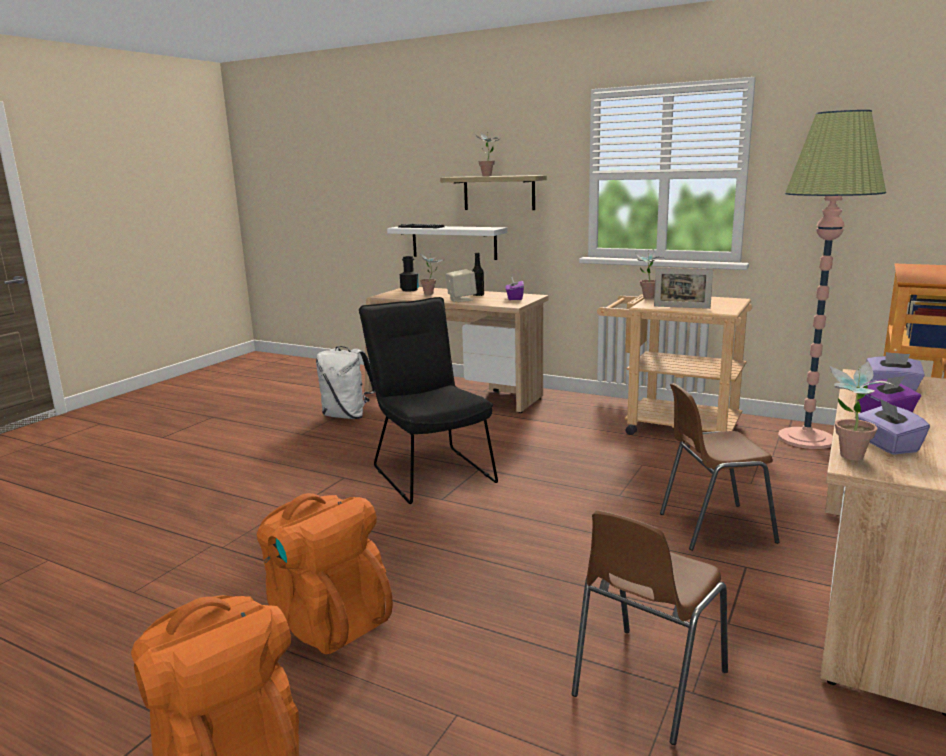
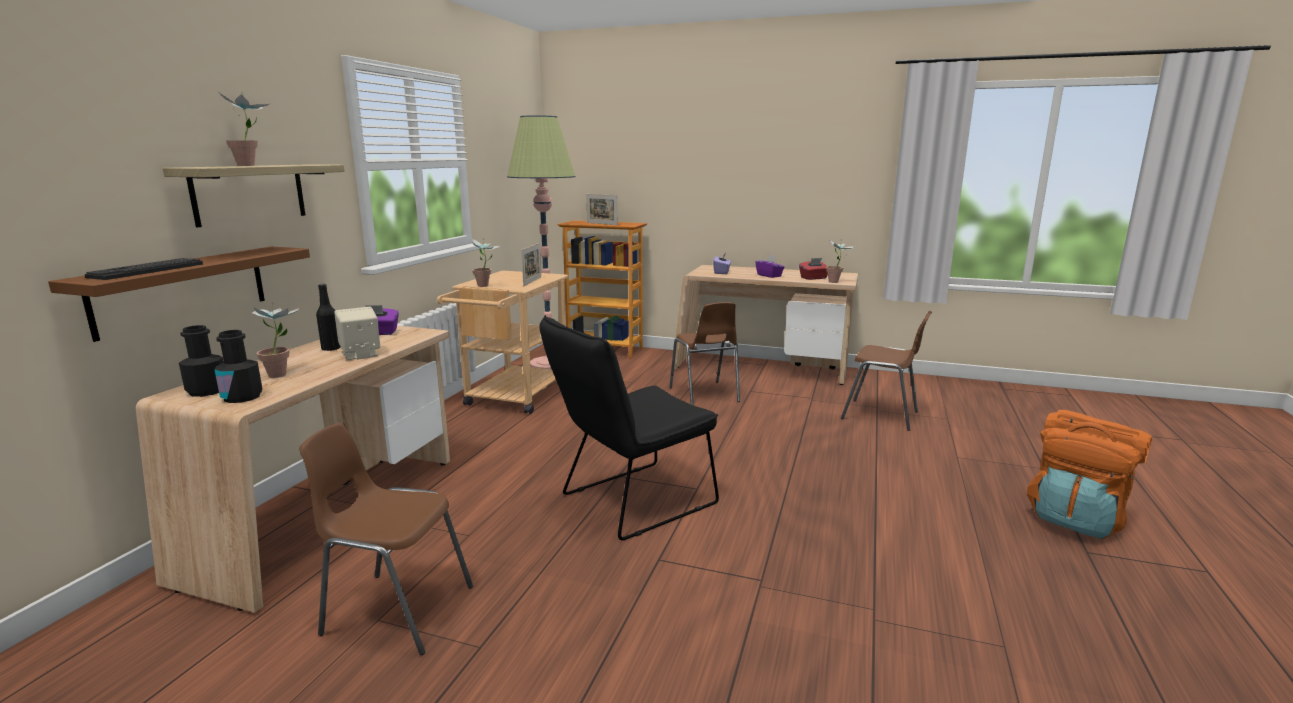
camera: 100 degrees left, 0 degrees up
orange backpack [257,493,393,654] -> none
white backpack [316,346,376,419] -> brown chair [299,423,473,655]
white shelf [387,226,508,260] -> brown shelf [48,246,310,342]
purple tissue box [855,398,930,455] -> red tissue box [799,258,828,280]
none -> black bottle [214,330,262,403]
none -> picture frame [586,194,618,225]

